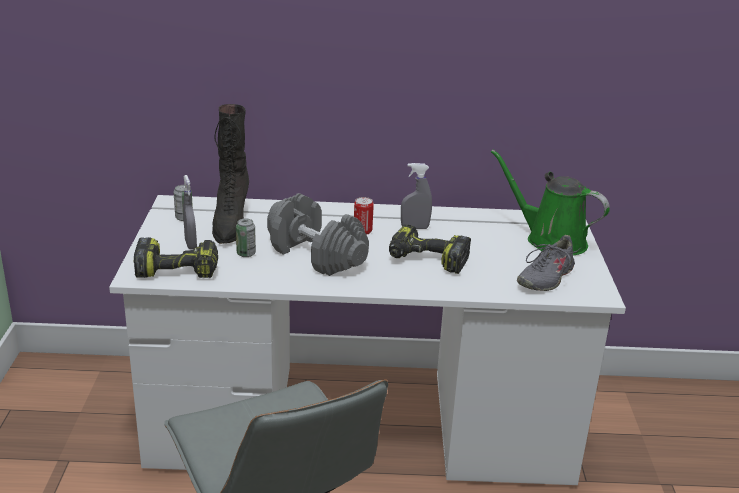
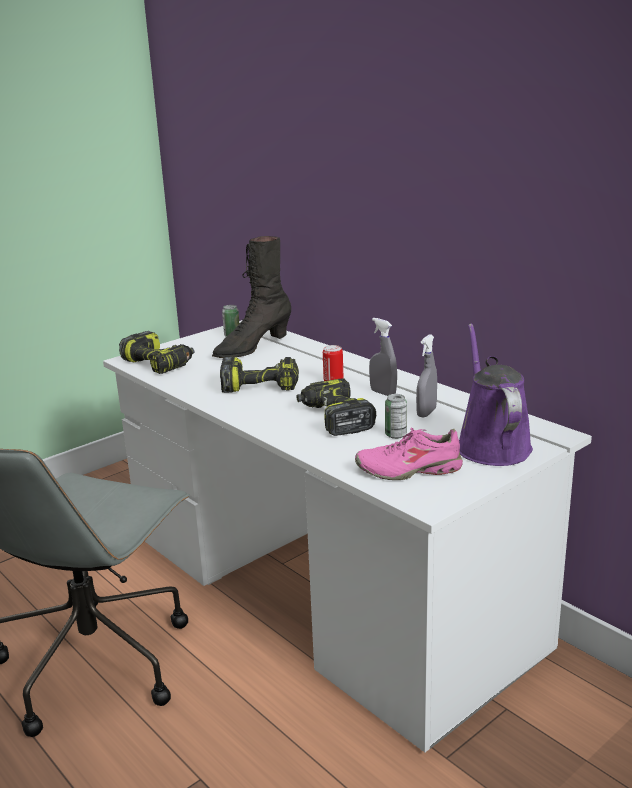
camera: 50 degrees right, 5 degrees down
grey spray bottle [183,175,197,249] -> grey spray bottle moved to [416,334,437,418]
can [236,218,256,257] -> can moved to [385,394,407,439]
grey dumbbell [267,193,369,276] -> power drill [220,357,299,393]
green watering can [491,150,610,256] -> purple watering can [459,324,533,466]
grey shoe [517,235,578,291] -> pink shoe [355,428,463,480]

